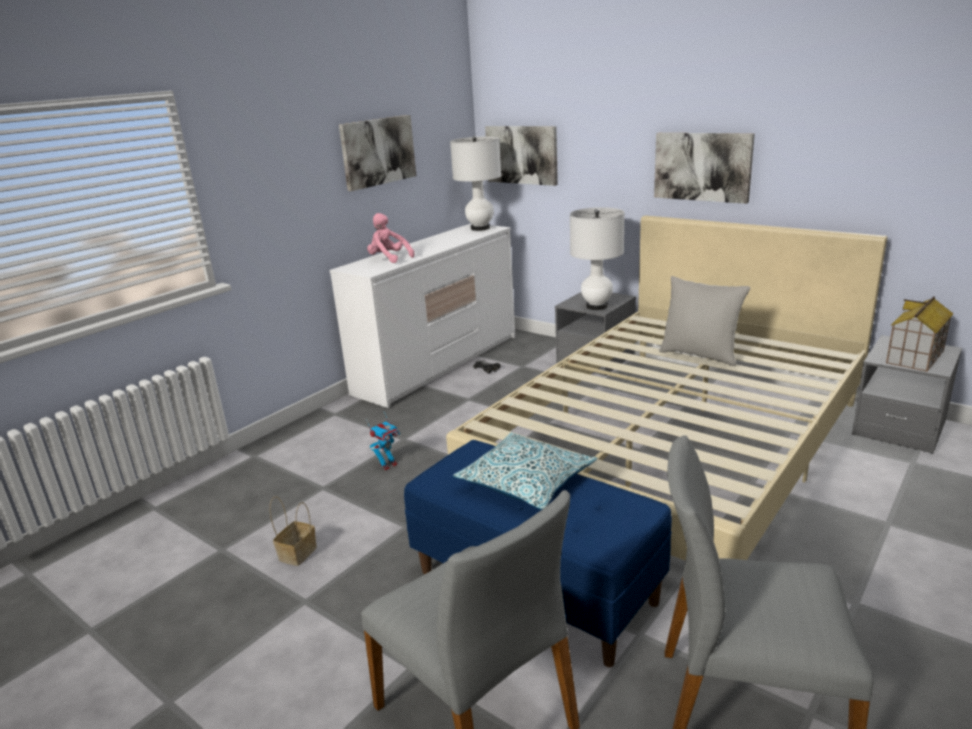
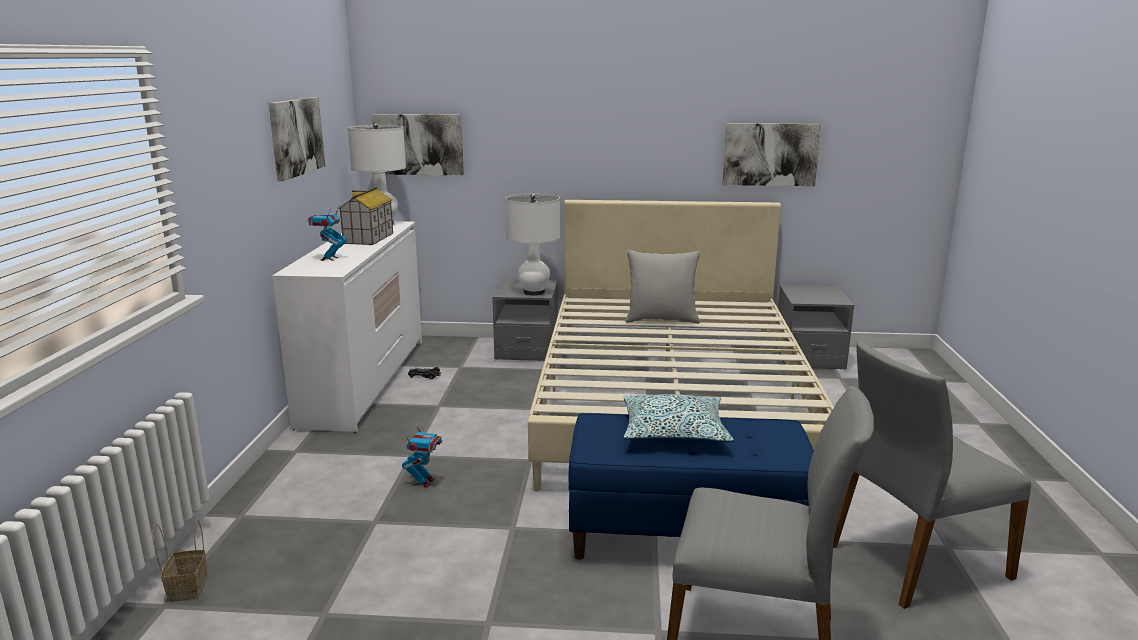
camera: 35 degrees left, 5 degrees down
basket [270,496,317,566] -> basket moved to [152,520,208,602]
pink plush toy [367,213,414,263] -> toy robot [308,205,347,261]
picture [654,133,755,204] -> picture moved to [723,123,821,186]
toy house [886,296,953,372] -> toy house moved to [339,187,393,245]

